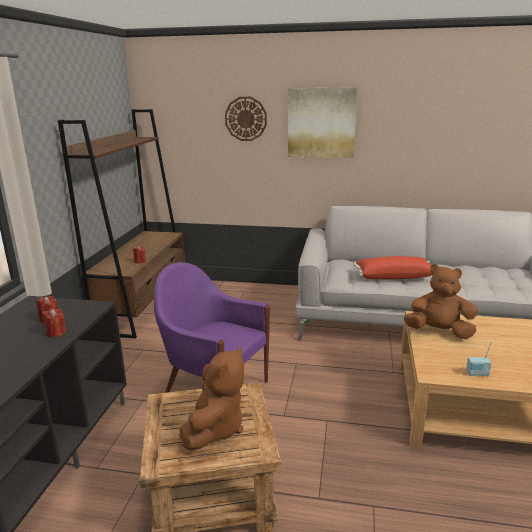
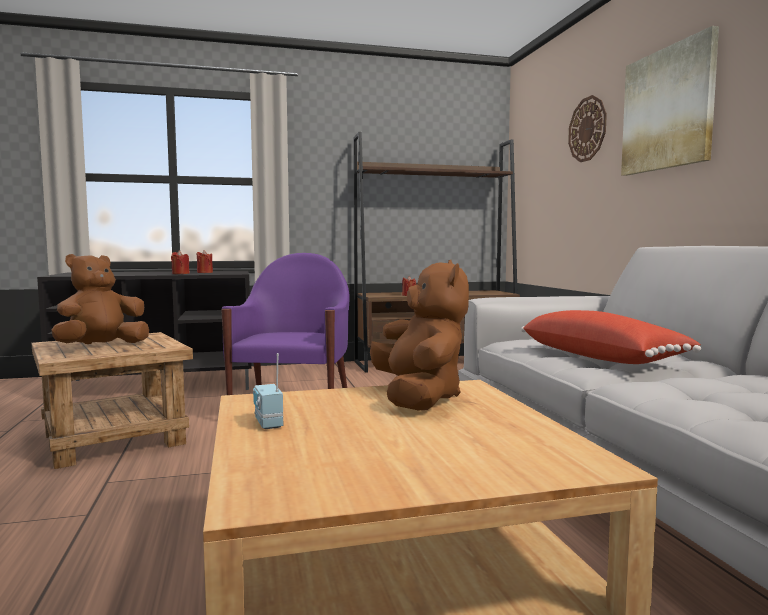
camera: 65 degrees right, 15 degrees down
brown plush toy [180,347,244,450] -> brown plush toy turned 135 degrees clockwise [51,254,149,344]

